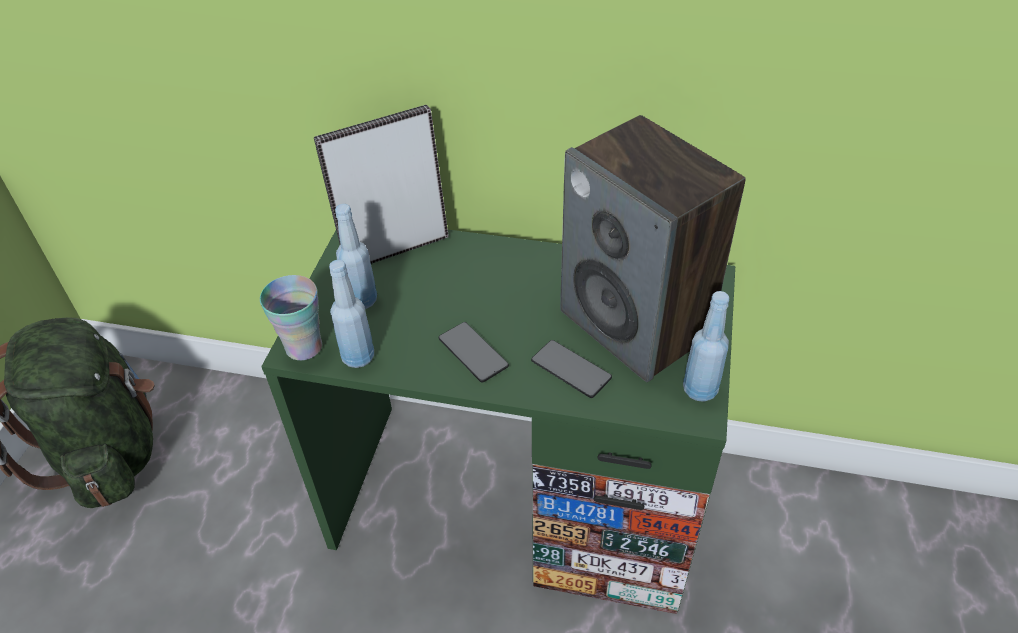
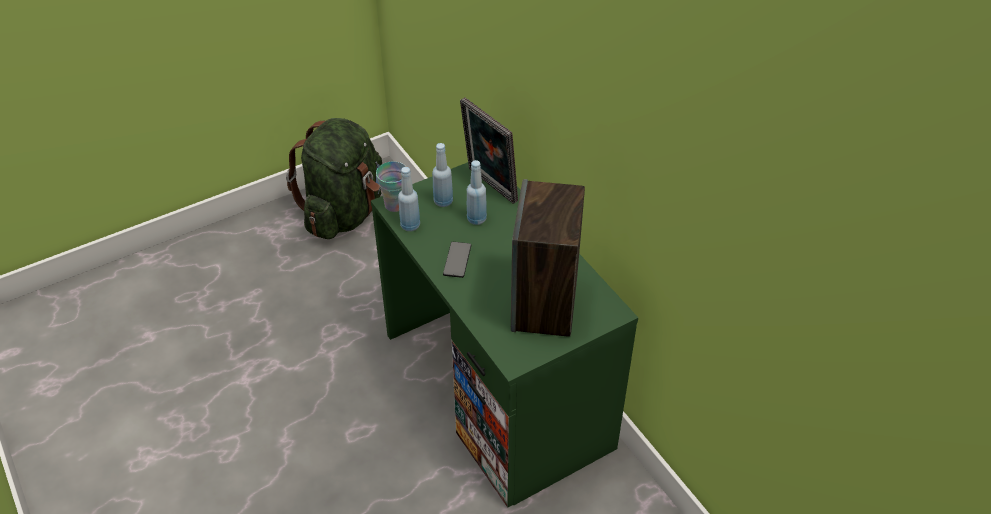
camera: 45 degrees right, 0 degrees up
picture frame [314,105,449,264] -> picture frame turned 150 degrees counterclockwise [460,97,518,204]
phone [531,340,612,398] -> none
blue bottle [683,291,729,402] -> blue bottle moved to [467,160,487,225]

